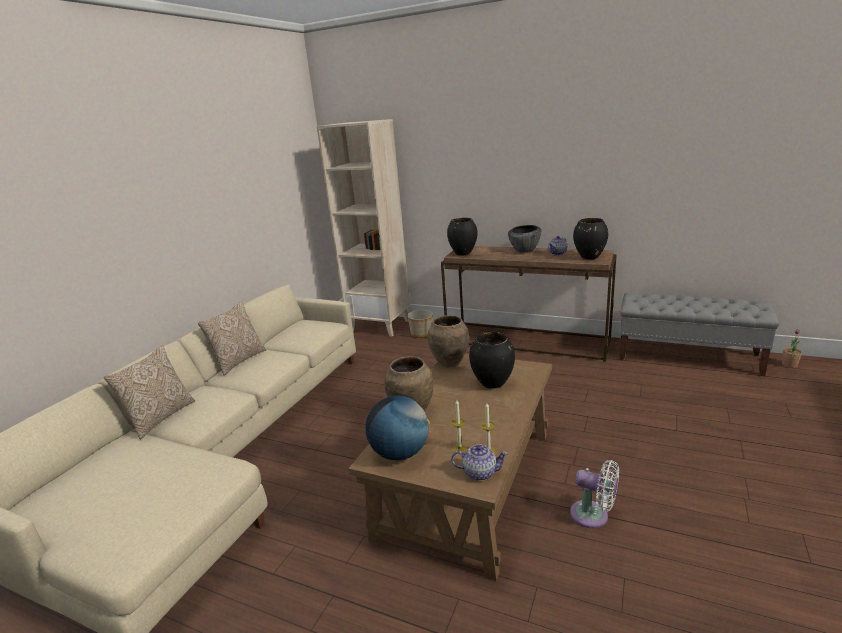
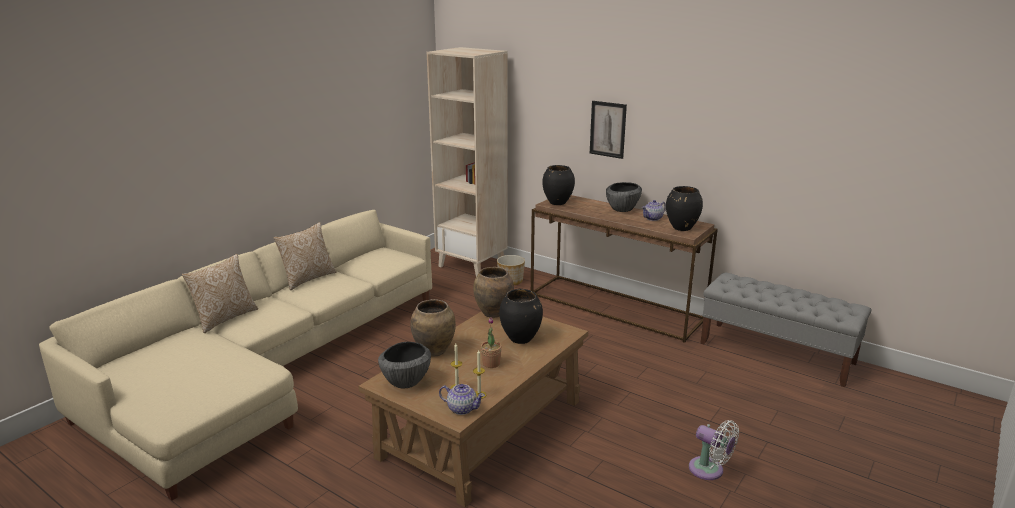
camera: 10 degrees right, 0 degrees up
globe [366,396,430,460] -> bowl [378,342,431,388]
white fan [570,460,619,528] -> white fan moved to [689,420,739,480]
potted plant [782,329,802,368] -> potted plant moved to [481,317,502,368]
none -> picture [590,101,627,159]

